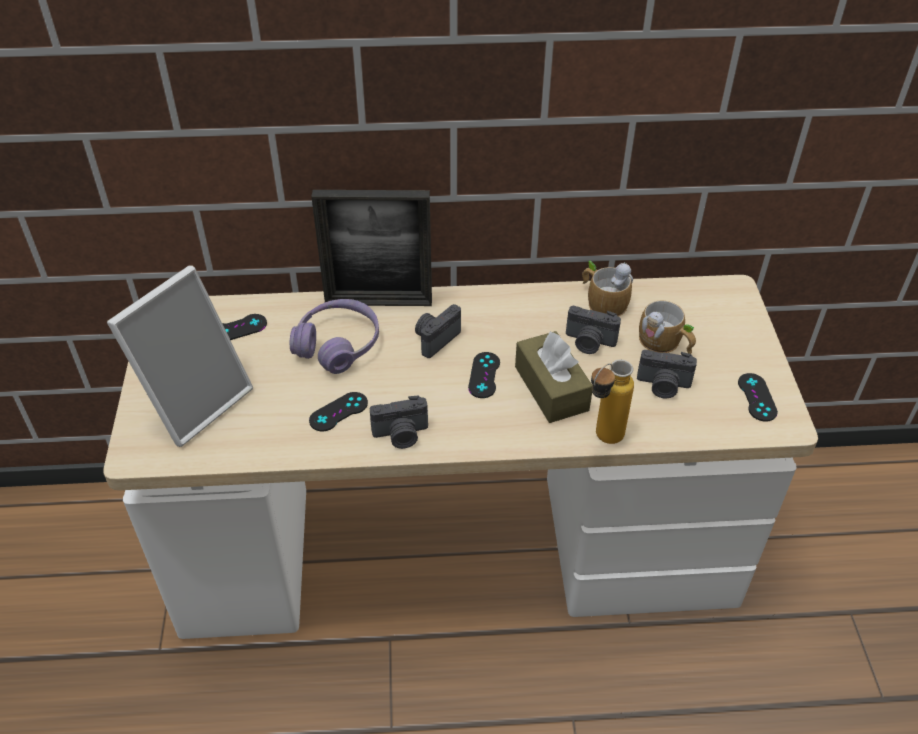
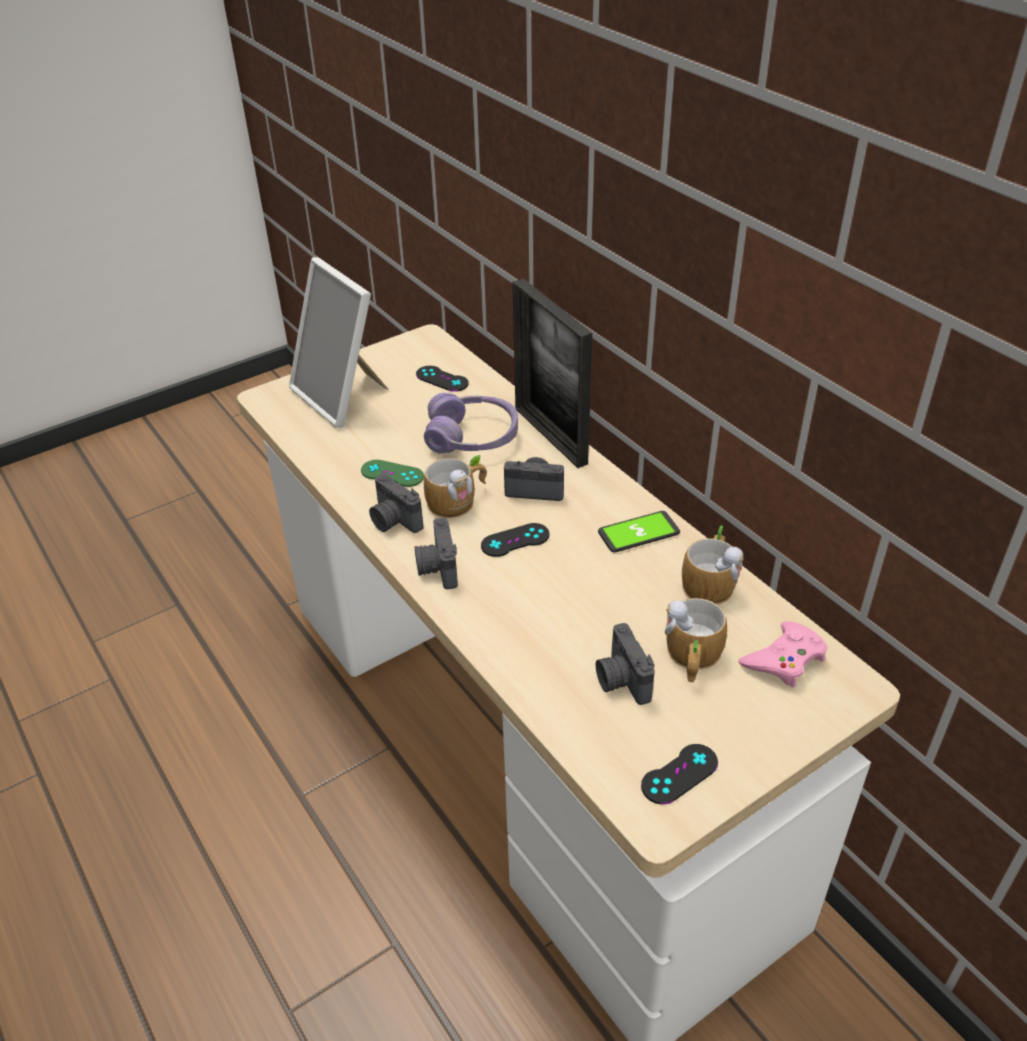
camera: 60 degrees right, 5 degrees down
picture frame [107,265,253,447] -> picture frame turned 45 degrees clockwise [289,257,388,428]
black game controller [309,392,368,431] -> green game controller [361,460,424,487]
brown tissue box [515,331,592,423] -> none
camera [566,306,621,354] -> camera moved to [415,518,458,589]
bottle [591,360,634,444] -> none
none -> mug [424,455,487,518]
none -> phone [598,511,680,552]
none -> pink game controller [738,621,828,688]

